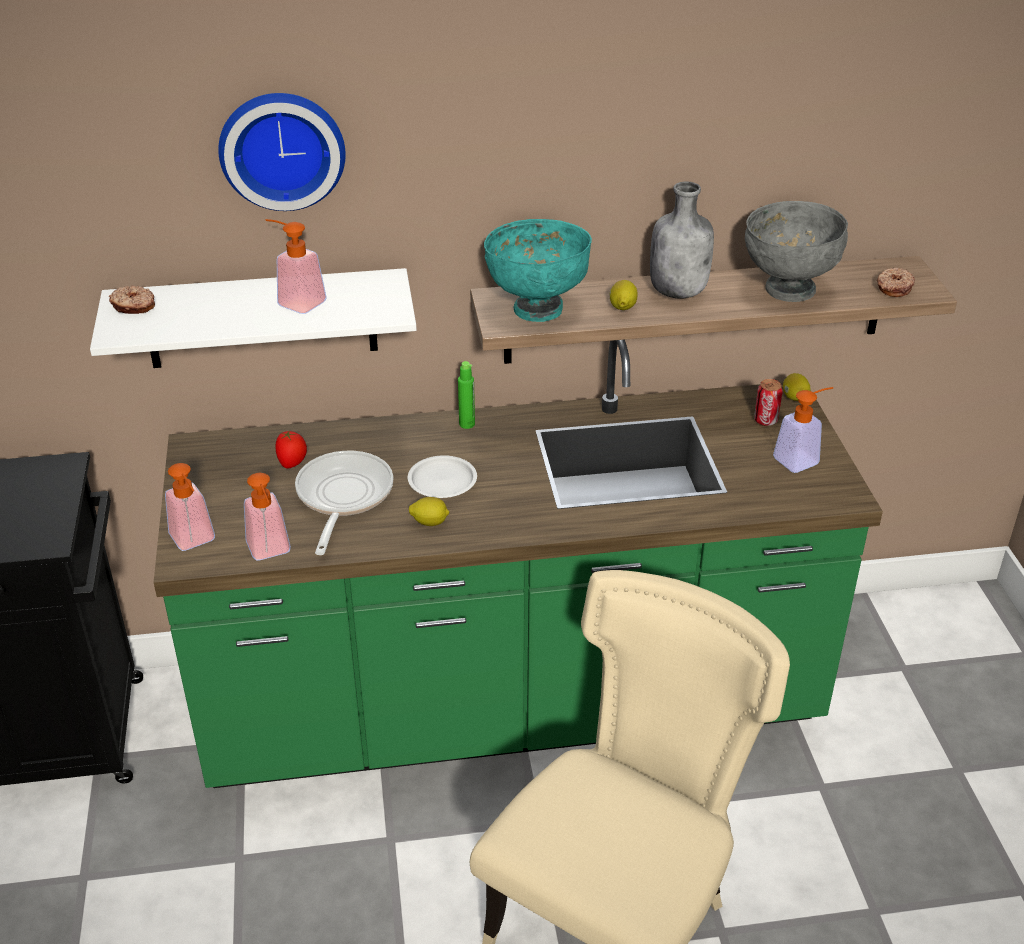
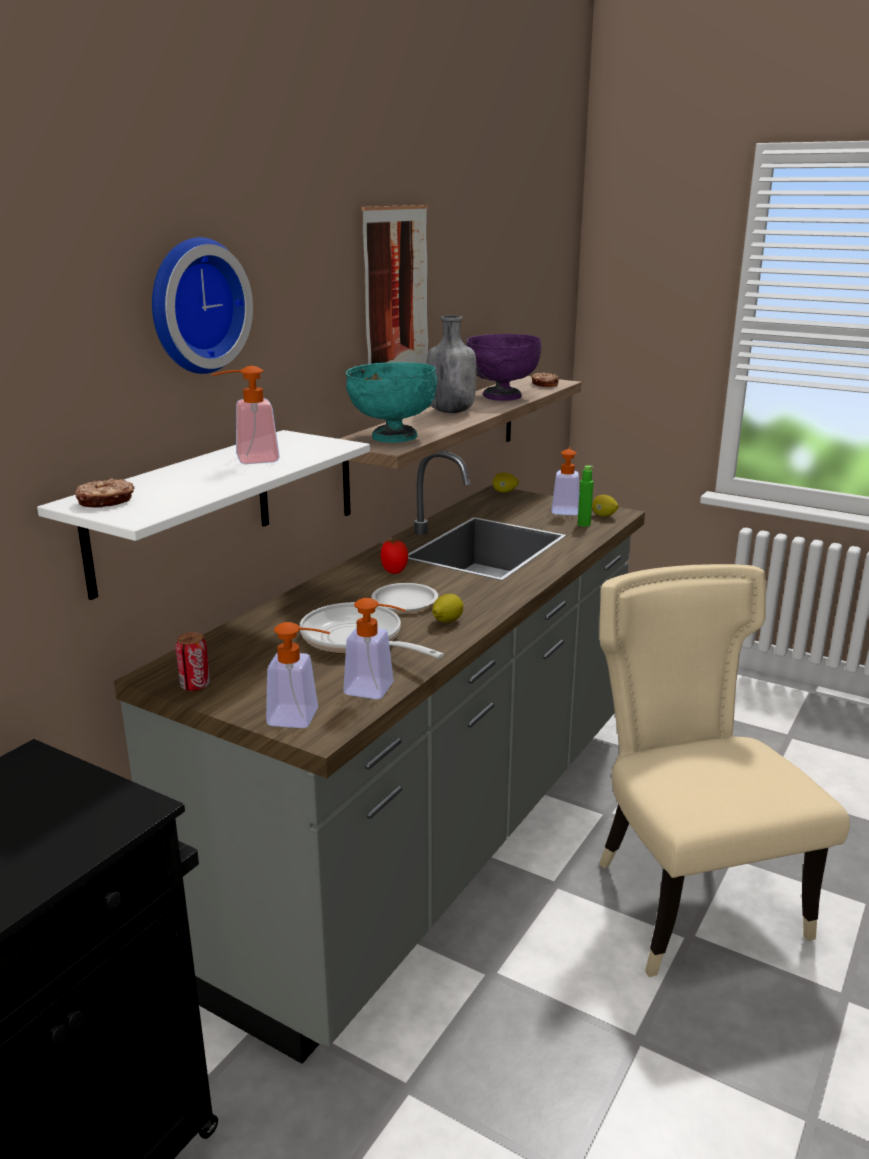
camera: 50 degrees left, 15 degrees down
green counter [154,340,883,788] -> grey counter [114,450,645,1064]
tomato [275,430,307,468] -> tomato moved to [380,539,408,574]
green bottle [458,361,475,429] -> green bottle moved to [578,465,594,527]
lemon [610,280,637,310] -> lemon moved to [592,495,619,517]
grey bowl [745,201,848,302] -> purple bowl [467,334,541,401]
can [754,379,783,426] -> can moved to [176,632,210,691]
none -> picture [361,205,428,364]

